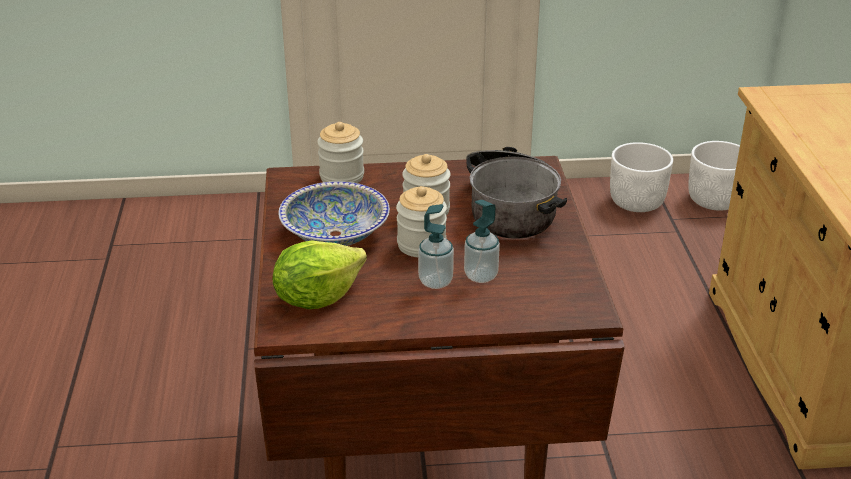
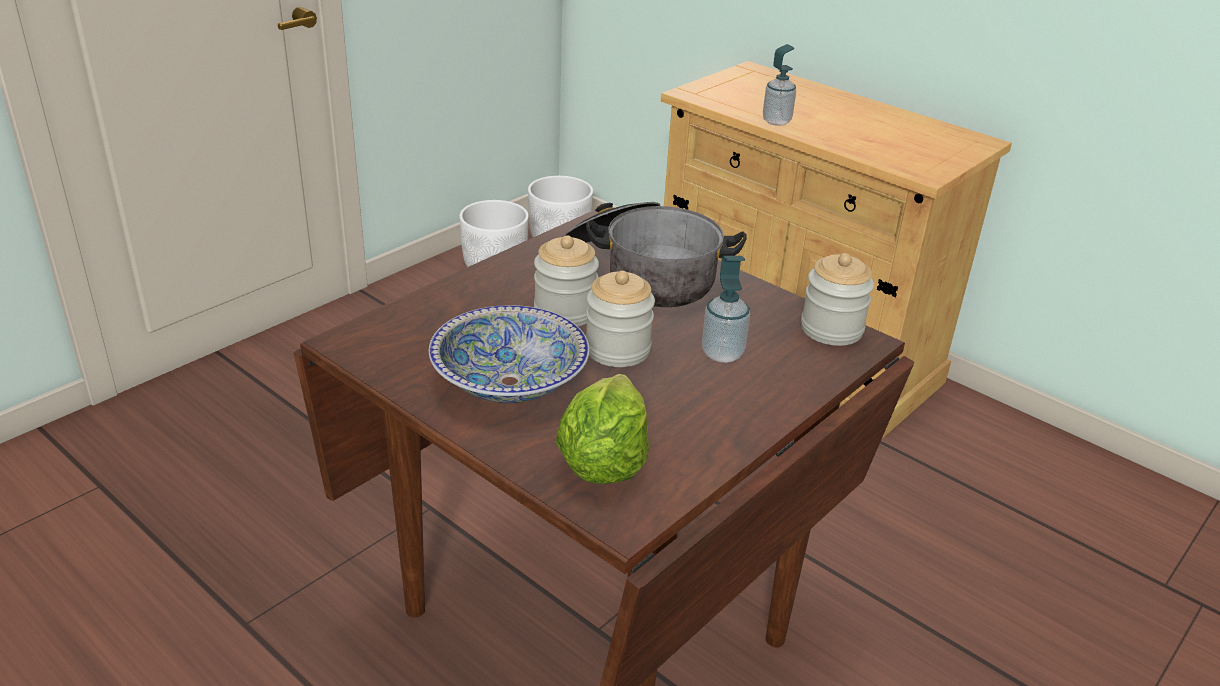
camera: 45 degrees left, 0 degrees up
jar [317,122,364,183] -> jar moved to [801,253,874,346]
soap dispenser [418,204,454,289] -> soap dispenser moved to [763,44,796,126]

